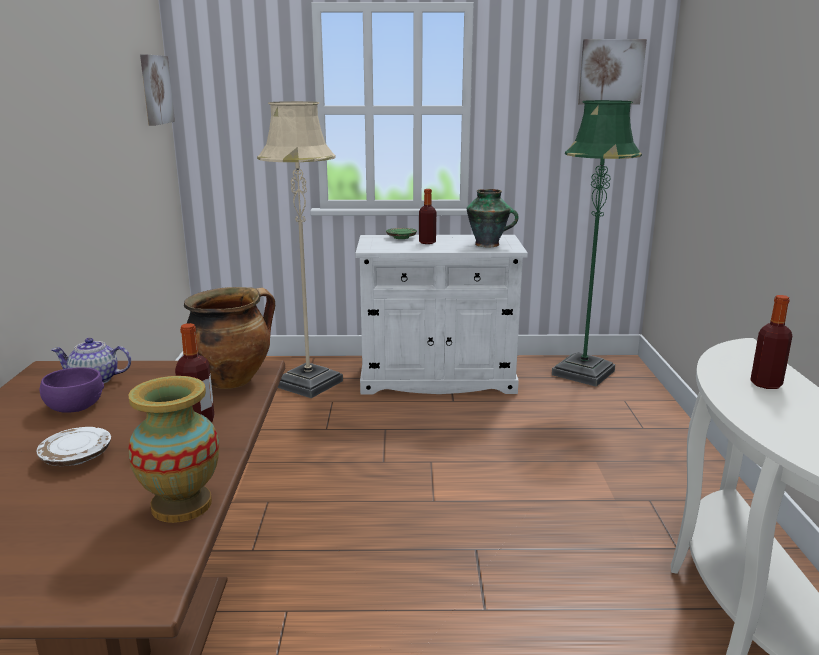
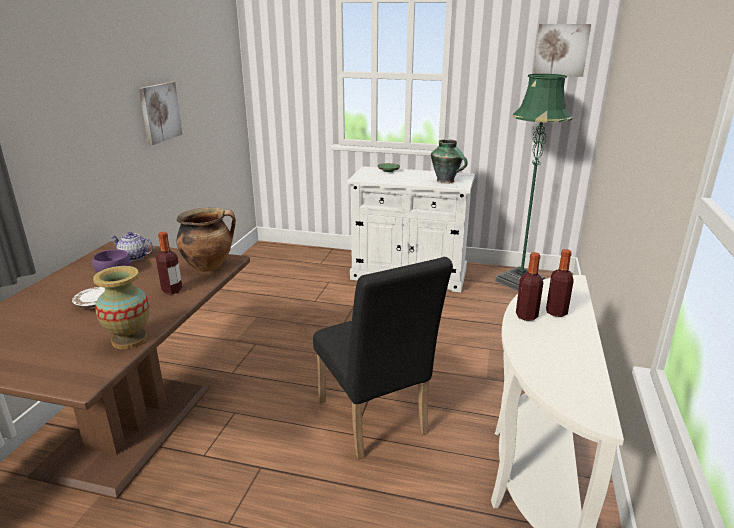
camera: 15 degrees right, 5 degrees up
picture [140,54,175,126] -> picture moved to [139,82,182,145]
beige floor lamp [257,101,343,398] -> none
bottle [419,189,436,244] -> bottle moved to [516,252,543,321]
none -> black chair [313,257,453,460]

